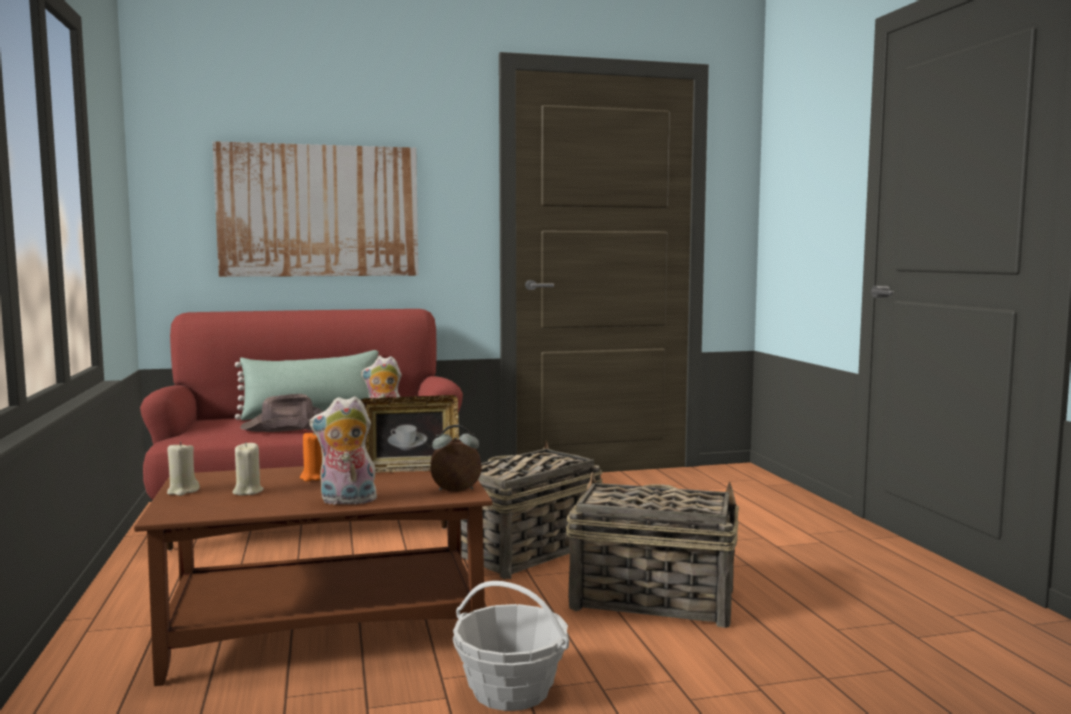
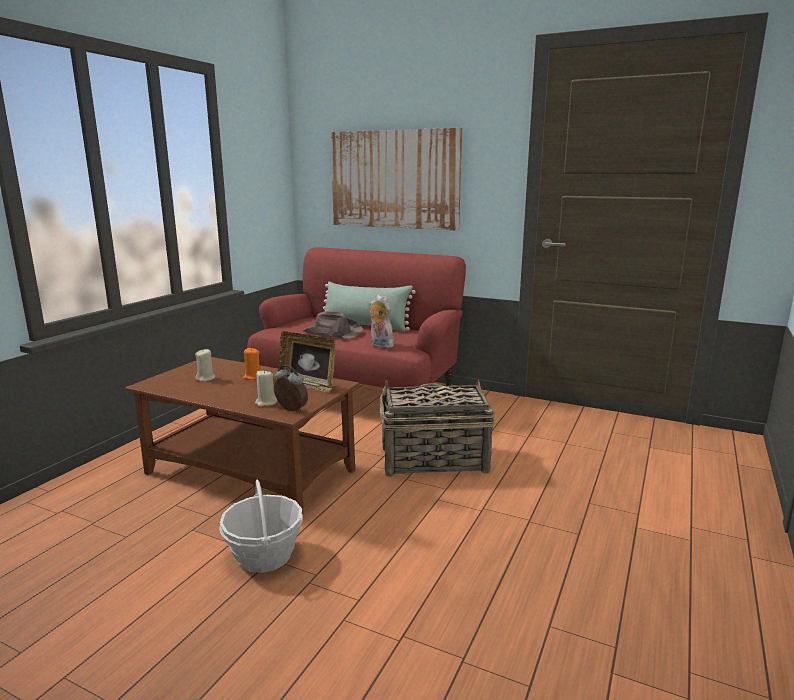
camera: 40 degrees right, 10 degrees up
beige candle [167,442,200,496] -> beige candle moved to [255,370,277,407]
plush toy [309,396,377,506] -> none
basket [566,472,739,628] -> none

